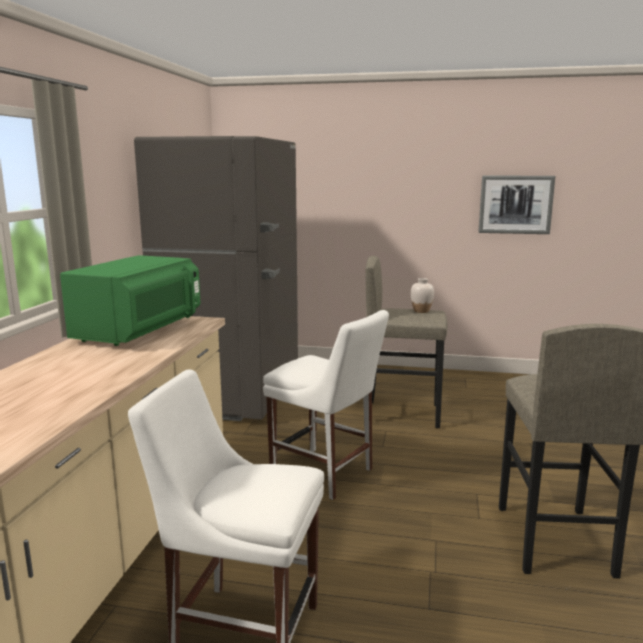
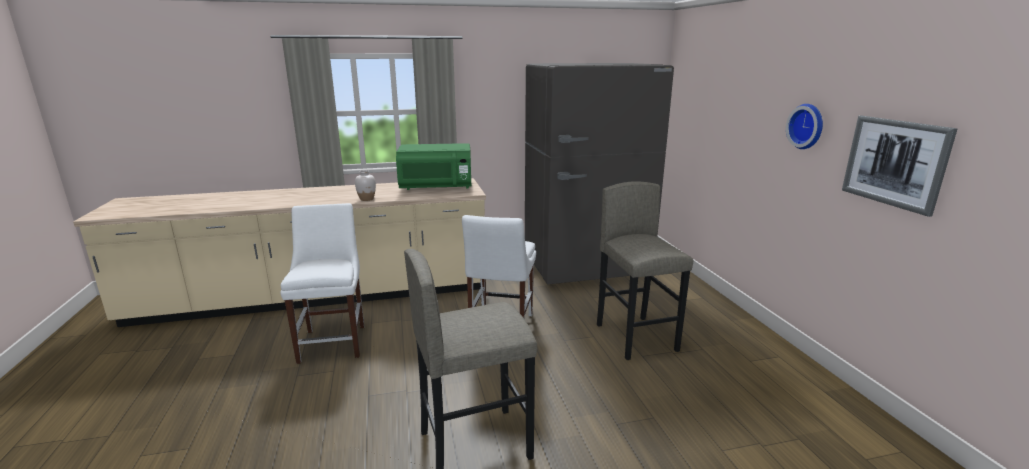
camera: 65 degrees right, 5 degrees up
white vase [411,278,434,313] -> white vase moved to [355,170,376,201]
none -> wall clock [786,104,823,149]

